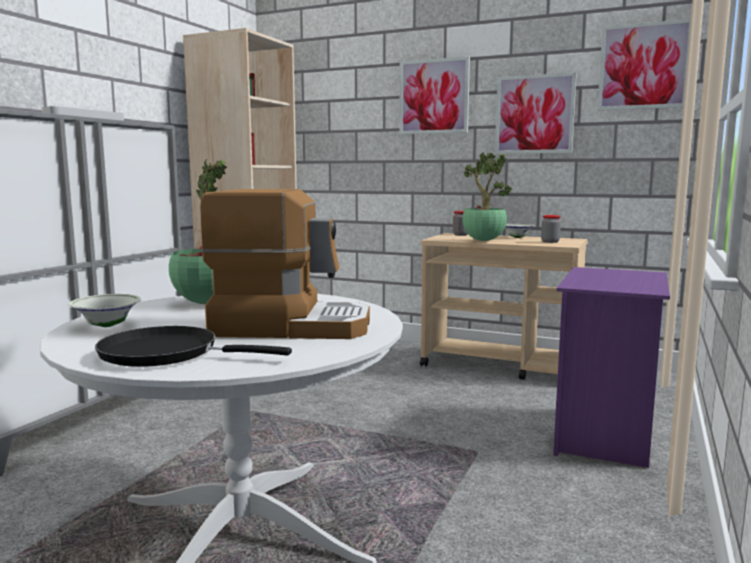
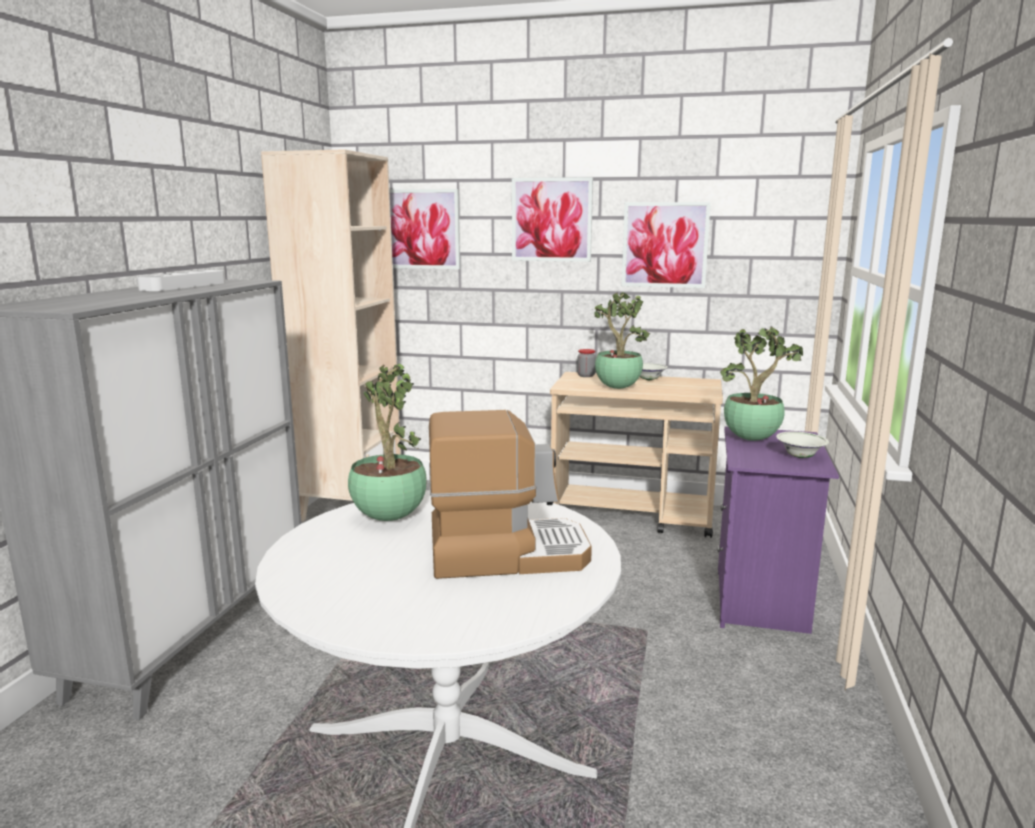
camera: 10 degrees left, 5 degrees up
white bowl [68,294,141,327] -> white bowl moved to [776,431,829,458]
black frying pan [95,326,292,367] -> none
jar [541,215,561,243] -> none
picture [597,19,691,111] -> picture moved to [389,189,460,269]
none -> potted plant [720,326,803,441]

